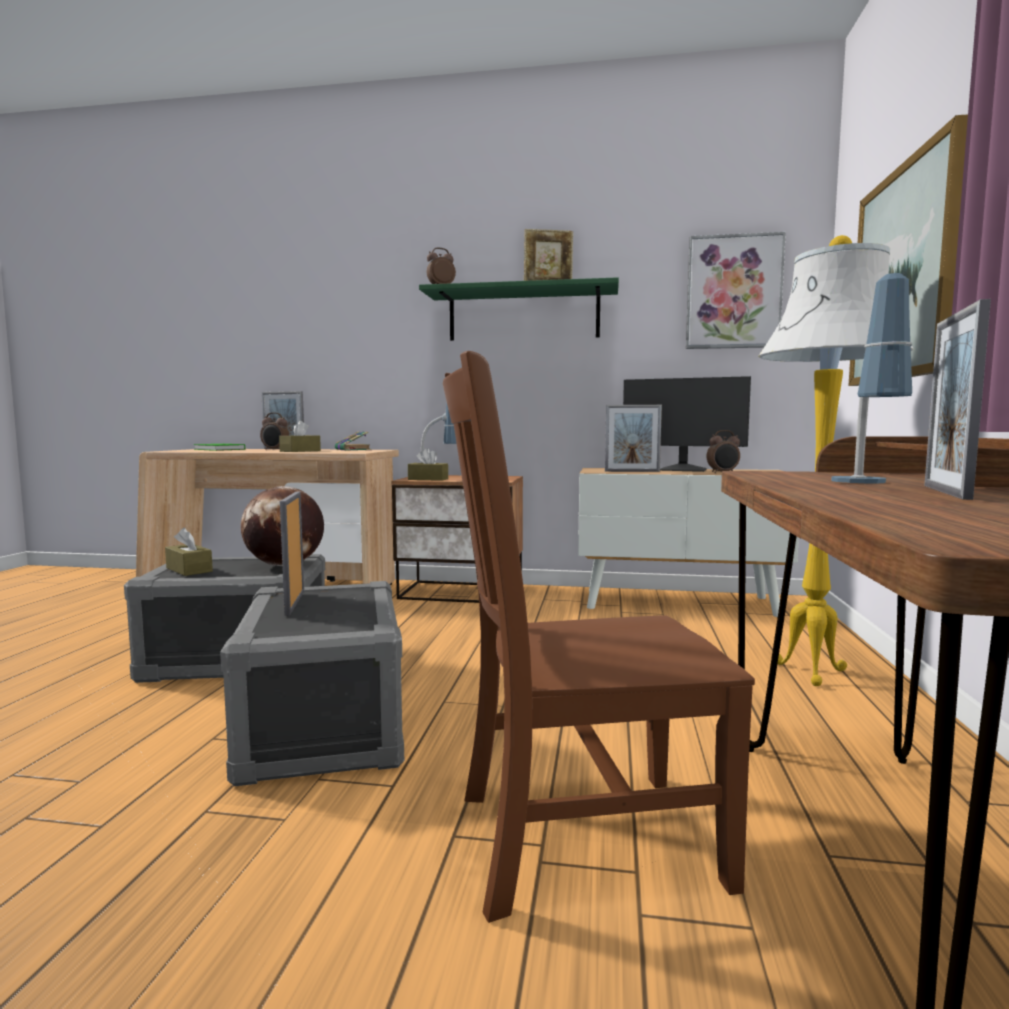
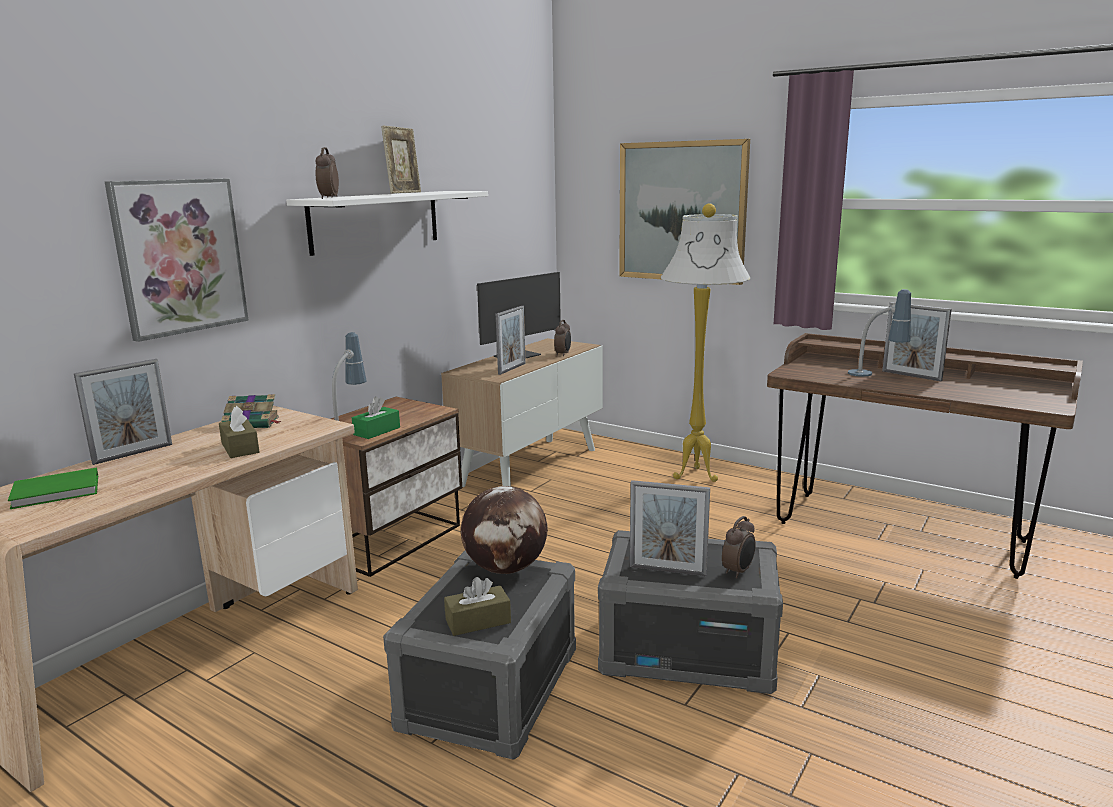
camera: 65 degrees left, 10 degrees up
alarm clock [260,413,289,450] -> alarm clock moved to [722,516,755,578]
brown tissue box [408,448,448,481] -> green tissue box [352,397,400,439]
green shelf [419,277,619,341] -> white shelf [286,191,488,256]
brown chair [443,351,755,923] -> none
picture [686,232,786,349] -> picture moved to [105,178,249,342]

